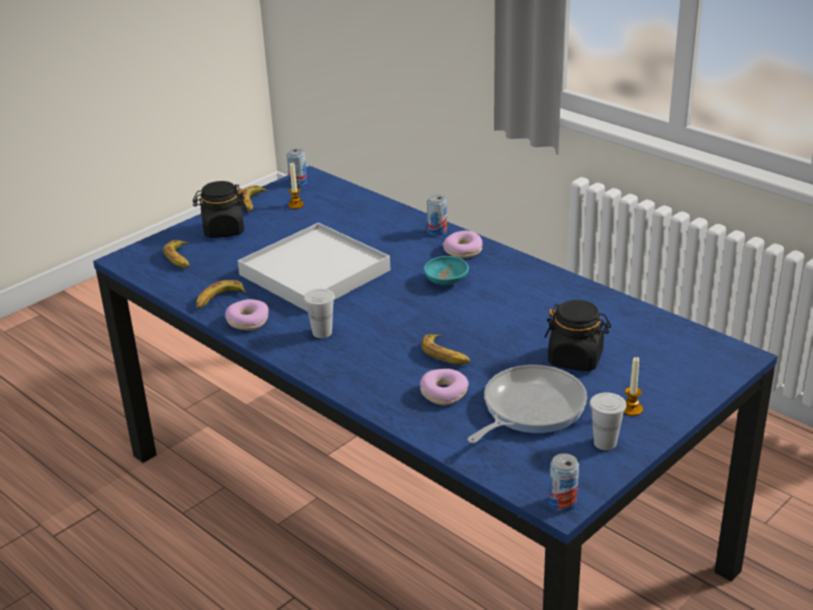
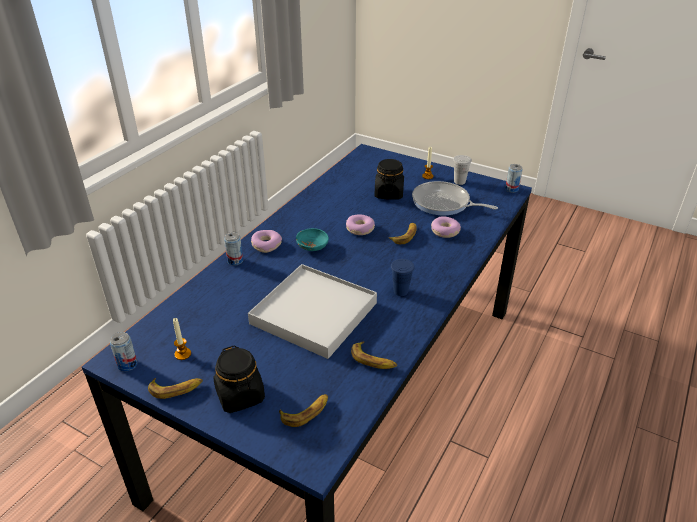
camera: 105 degrees left, 5 degrees up
donut [225,299,269,330] -> donut moved to [346,214,375,235]
white cup [304,288,335,338] -> blue cup [391,259,415,296]

